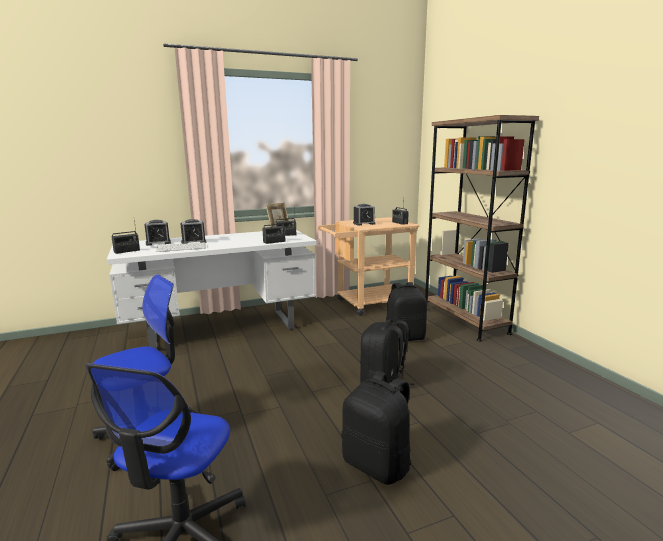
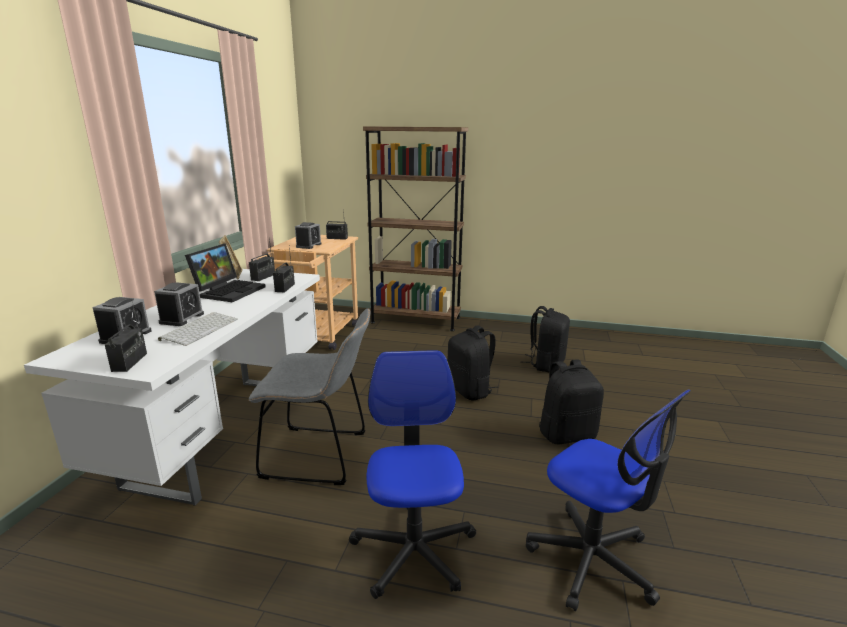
camera: 55 degrees left, 5 degrees up
black backpack [386,282,427,341] -> black backpack moved to [521,306,570,372]
none -> laptop [185,244,266,302]
none -> grey chair [249,308,371,485]

